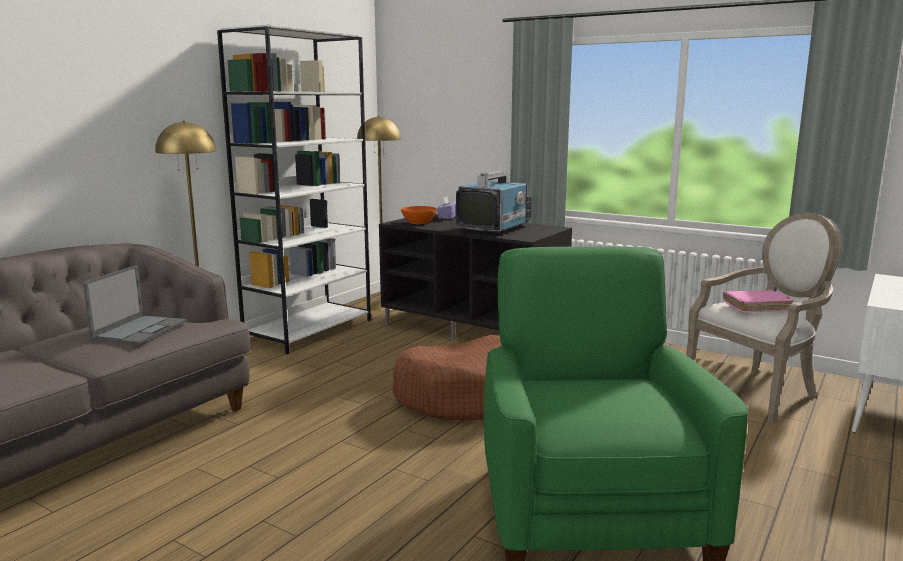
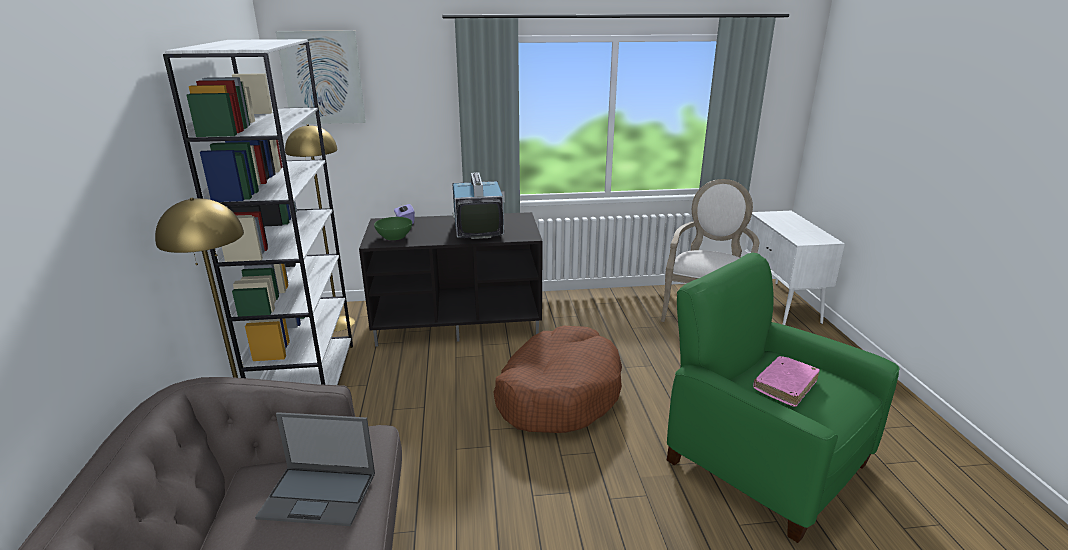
camera: 40 degrees left, 10 degrees up
laptop [83,265,187,344] -> laptop turned 120 degrees clockwise [255,412,375,526]
orange bowl [401,206,437,224] -> green bowl [374,217,412,240]
pink book [723,291,794,313] -> pink book moved to [753,356,820,407]
none -> picture [276,31,366,124]

